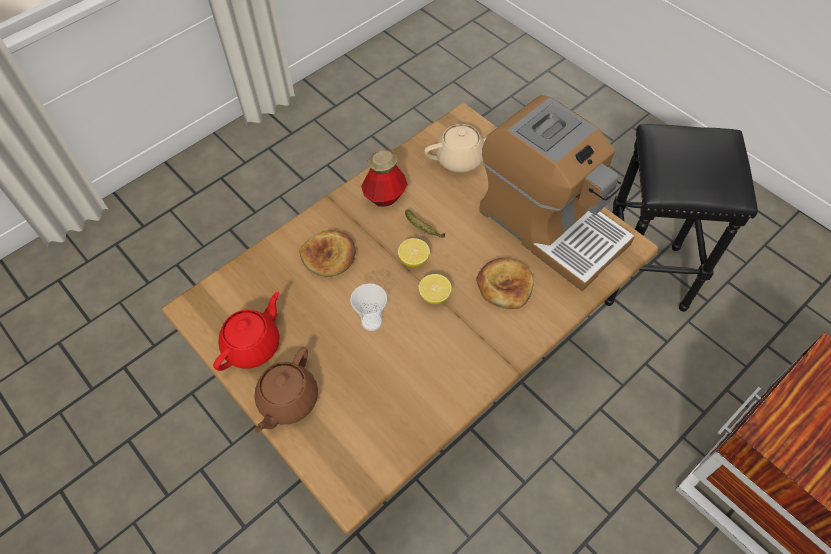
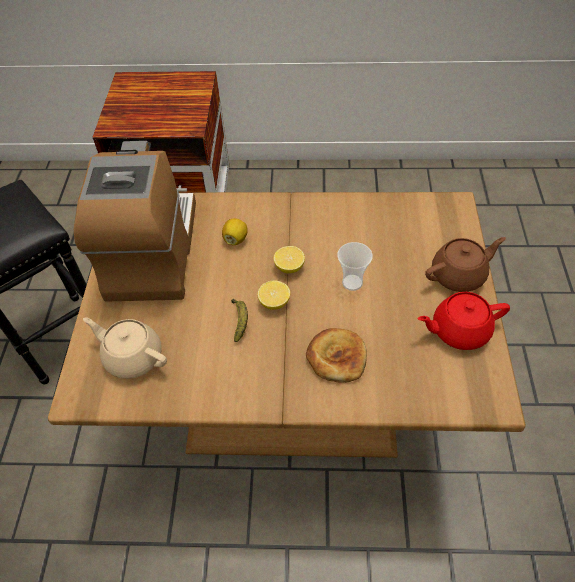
camera: 135 degrees left, 5 degrees down
bottle [361,150,408,207] -> none
bread [476,258,534,309] -> lemon [222,218,248,245]

